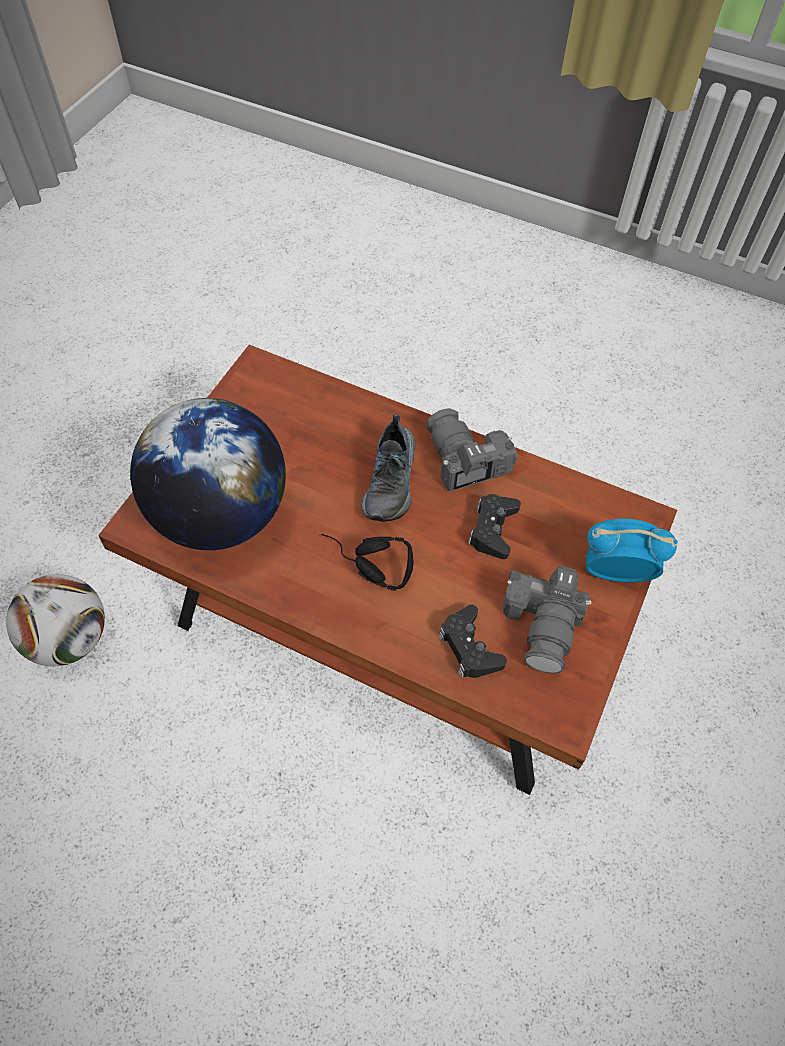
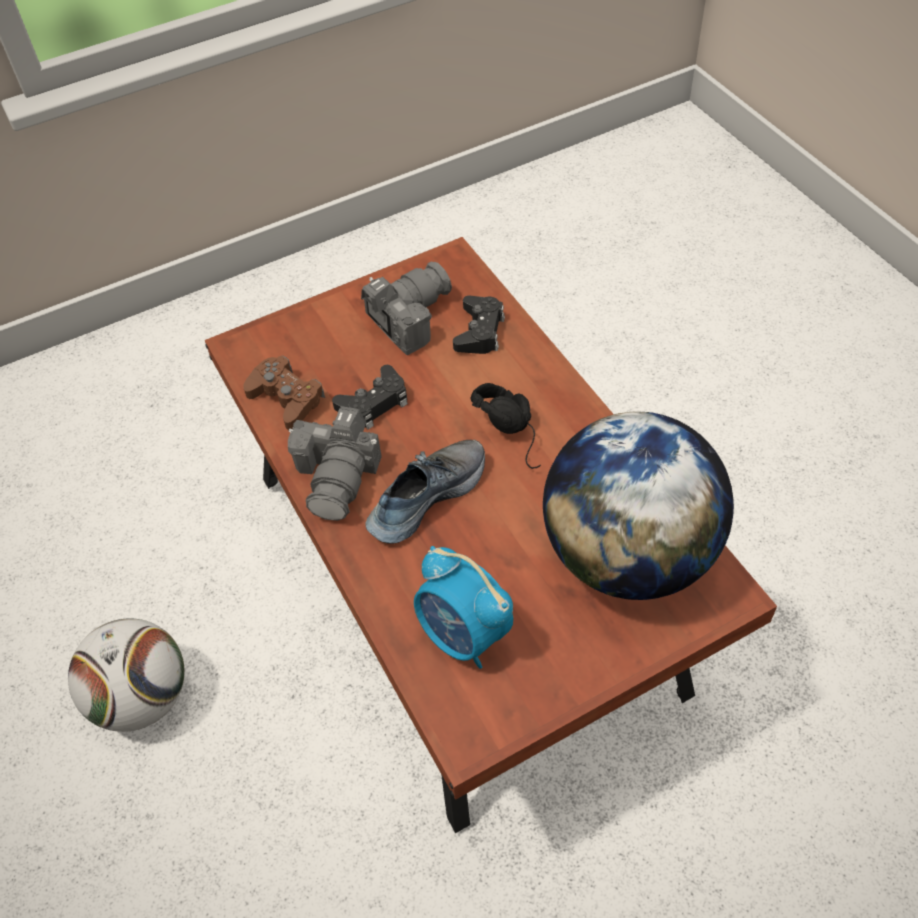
camera: 140 degrees left, 5 degrees down
football [6,574,105,666] -> football moved to [68,618,184,732]
alarm clock [585,519,678,583] -> alarm clock moved to [414,546,513,669]
none -> brown game controller [243,356,325,430]

